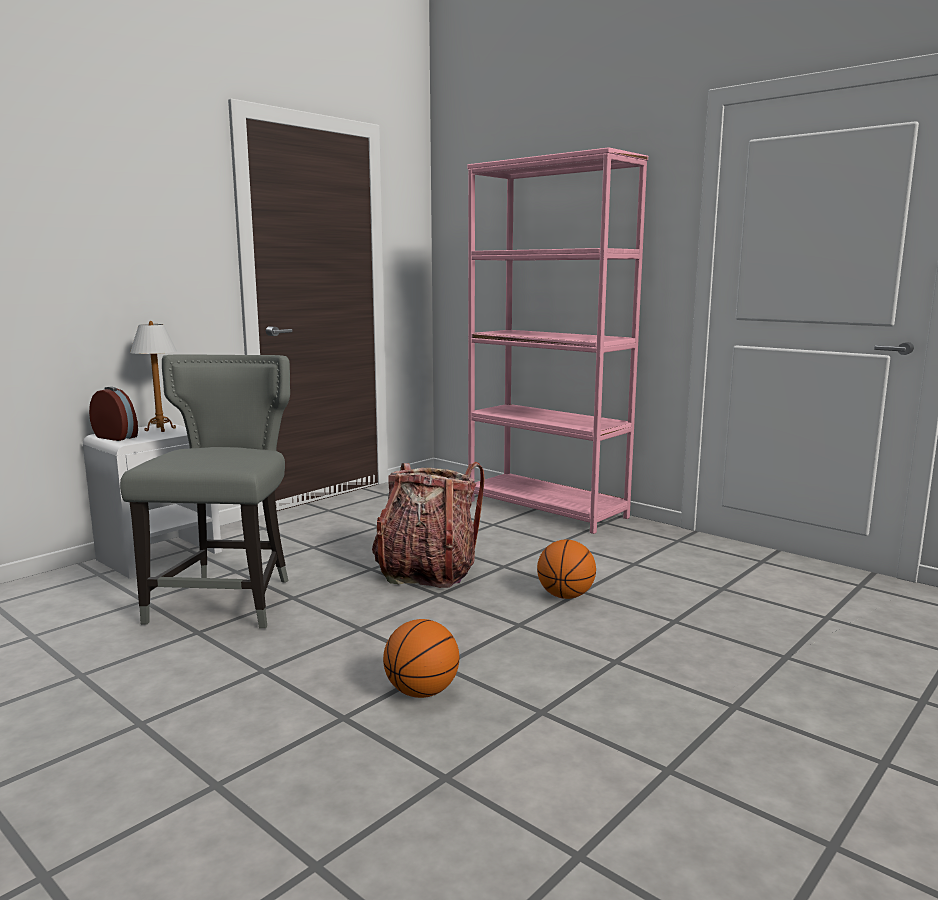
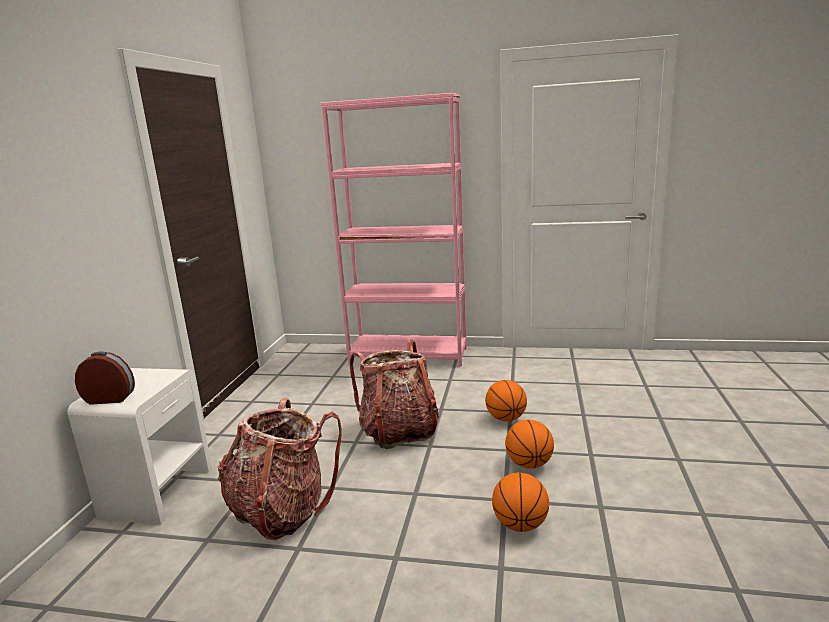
camera: 30 degrees left, 5 degrees up
grey chair [120,354,290,628] -> backpack [218,398,342,541]
table lamp [130,321,177,432] -> none
none -> basketball [505,420,554,469]

